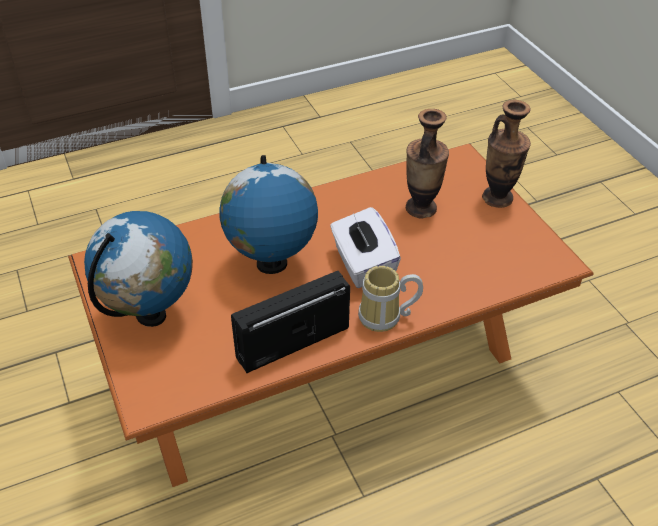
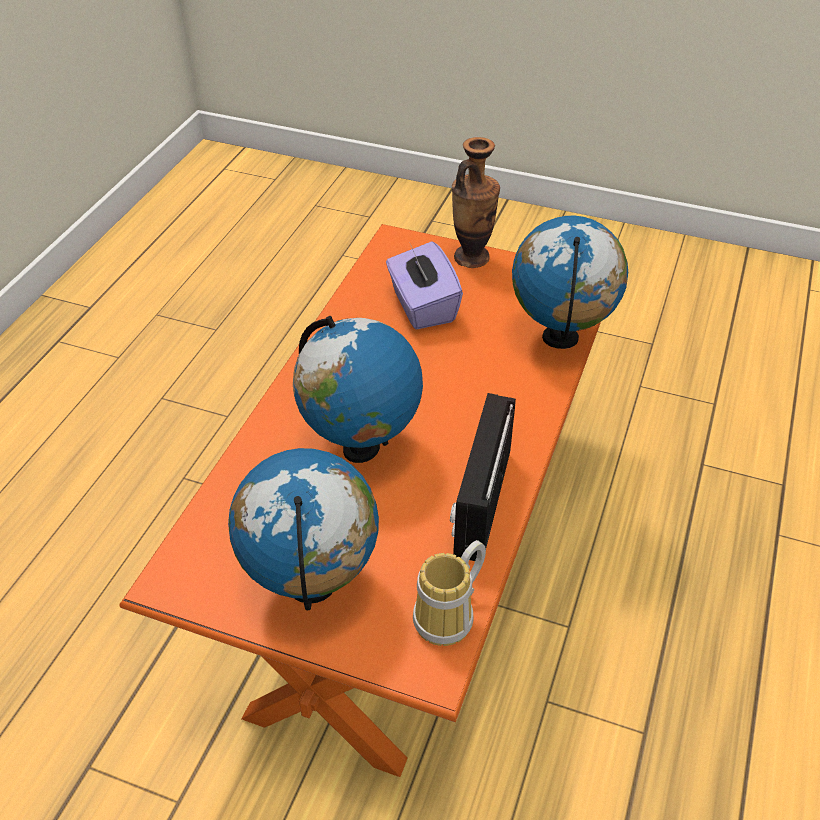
camera: 45 degrees left, 0 degrees up
white tissue box [330,207,401,288] -> none
mug [358,266,423,332] -> mug moved to [413,540,486,646]
vase [406,109,449,219] -> purple tissue box [386,241,463,330]
none -> globe [512,216,628,349]

